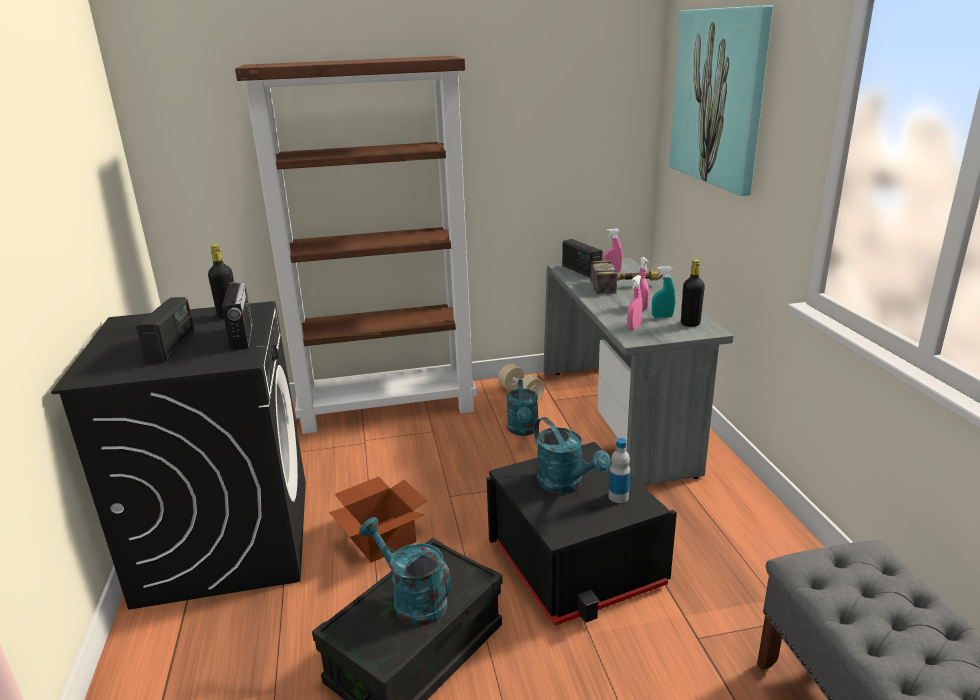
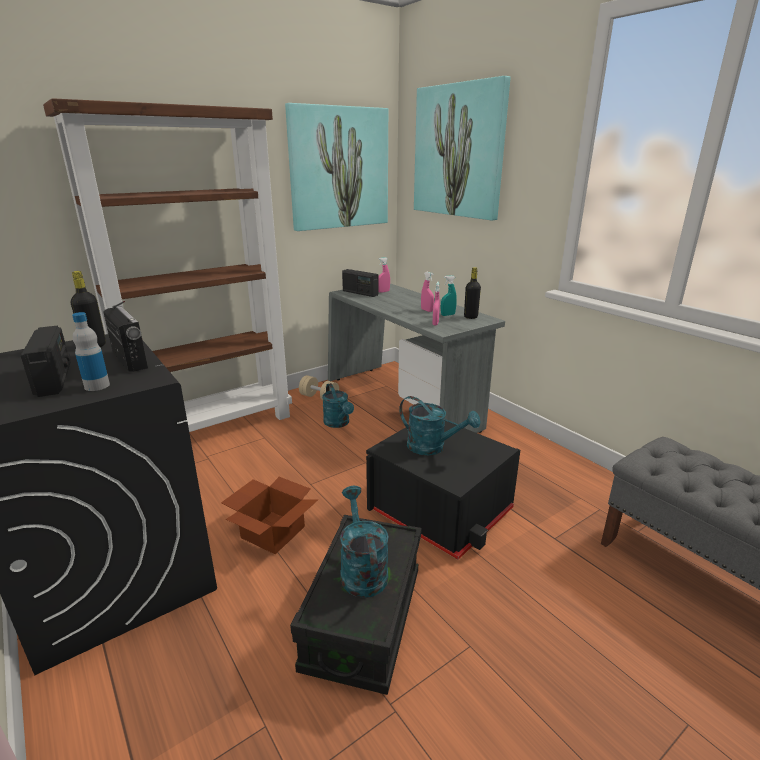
camera: 25 degrees left, 0 degrees up
turquoise watering can [359,517,452,626] -> turquoise watering can turned 60 degrees clockwise [340,486,389,598]
hammer [590,261,663,294] -> none
bottle [609,438,630,503] -> bottle moved to [72,312,110,391]
none -> picture [285,103,388,231]

